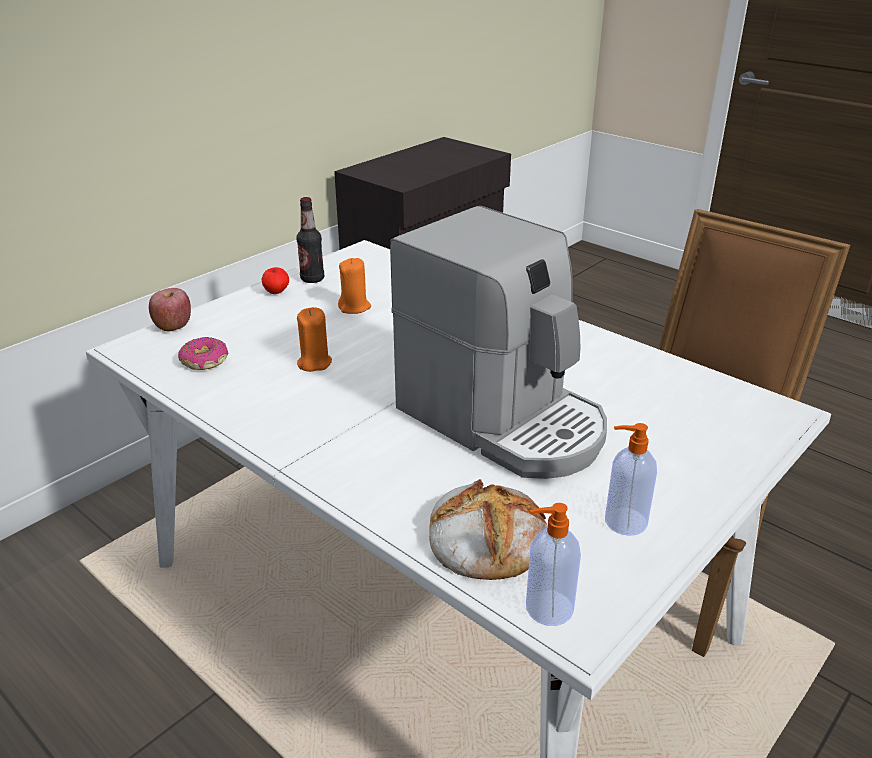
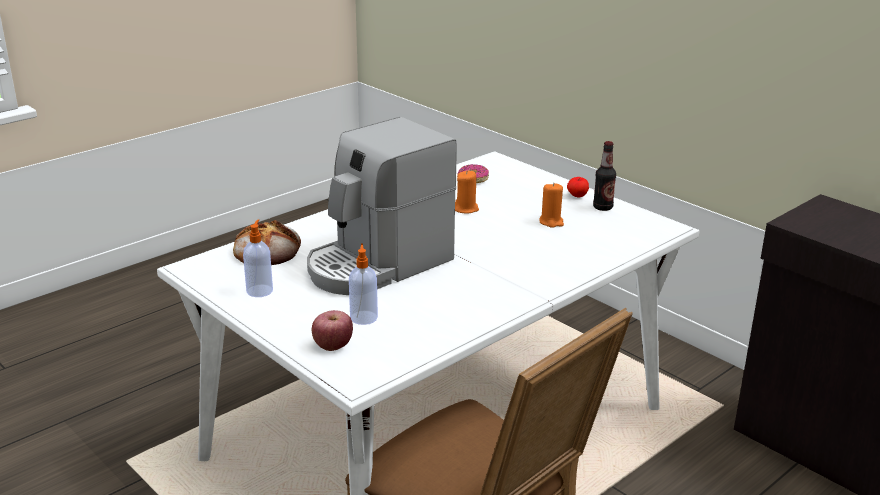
camera: 95 degrees right, 5 degrees down
apple [149,288,191,331] -> apple moved to [312,310,353,351]
soap dispenser [526,503,581,626] -> soap dispenser moved to [349,243,378,325]

